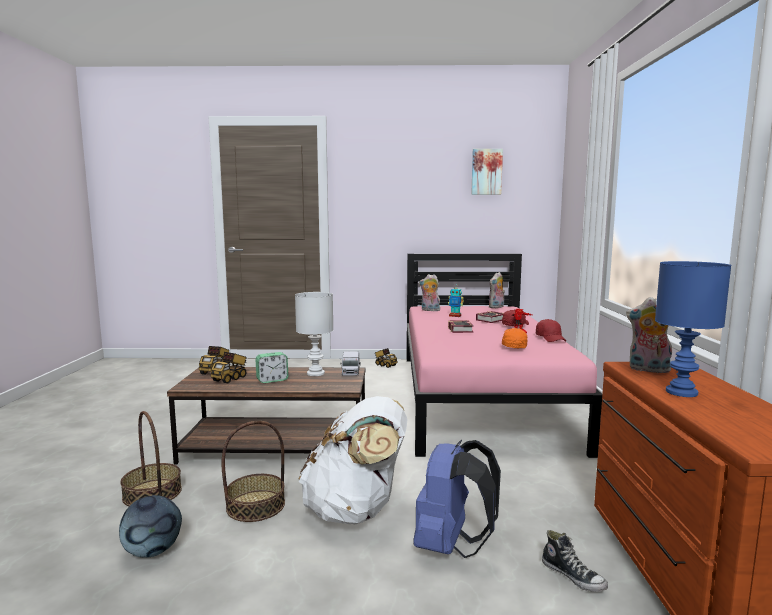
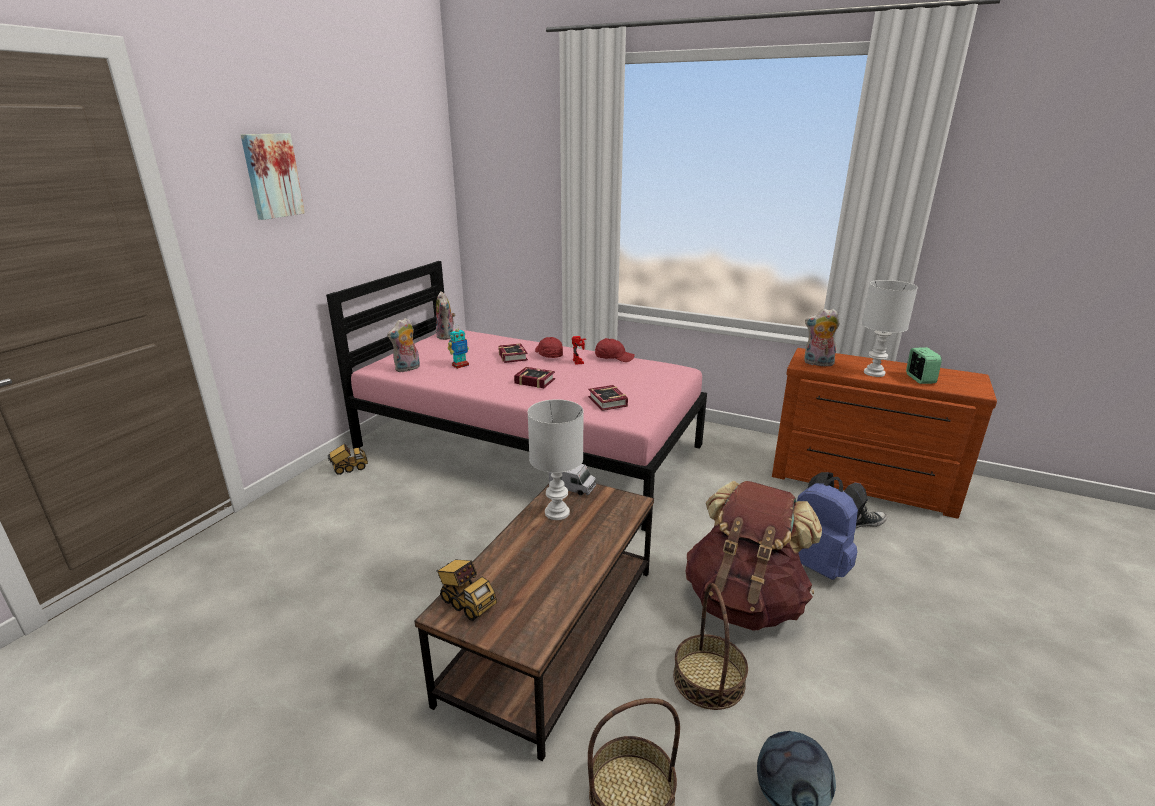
camera: 65 degrees left, 15 degrees up
toy truck [211,352,247,383] -> none
alarm clock [255,352,288,383] -> alarm clock moved to [906,347,942,384]
white backpack [298,396,408,524] -> brown backpack [686,481,822,631]
picture [471,149,503,195] -> picture moved to [241,133,305,220]
orange cap [502,328,527,348] -> none
plush toy [626,297,672,373] -> plush toy turned 60 degrees clockwise [804,309,840,366]
blue table lamp [655,261,731,397] -> white table lamp [862,280,918,377]
none -> book [588,385,628,411]

